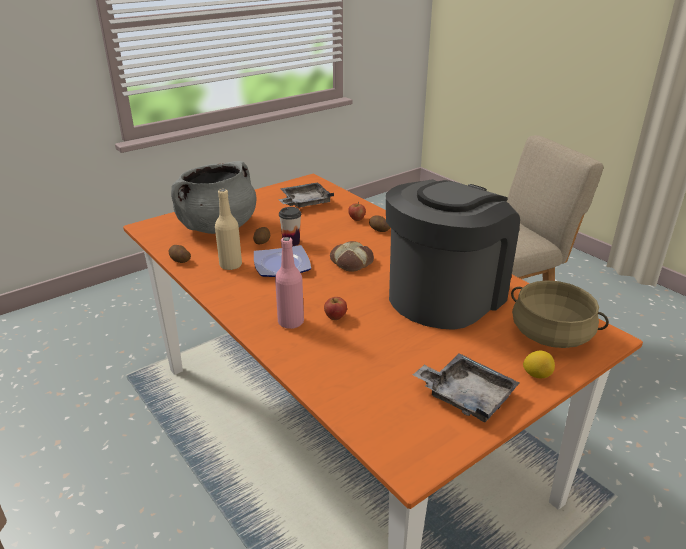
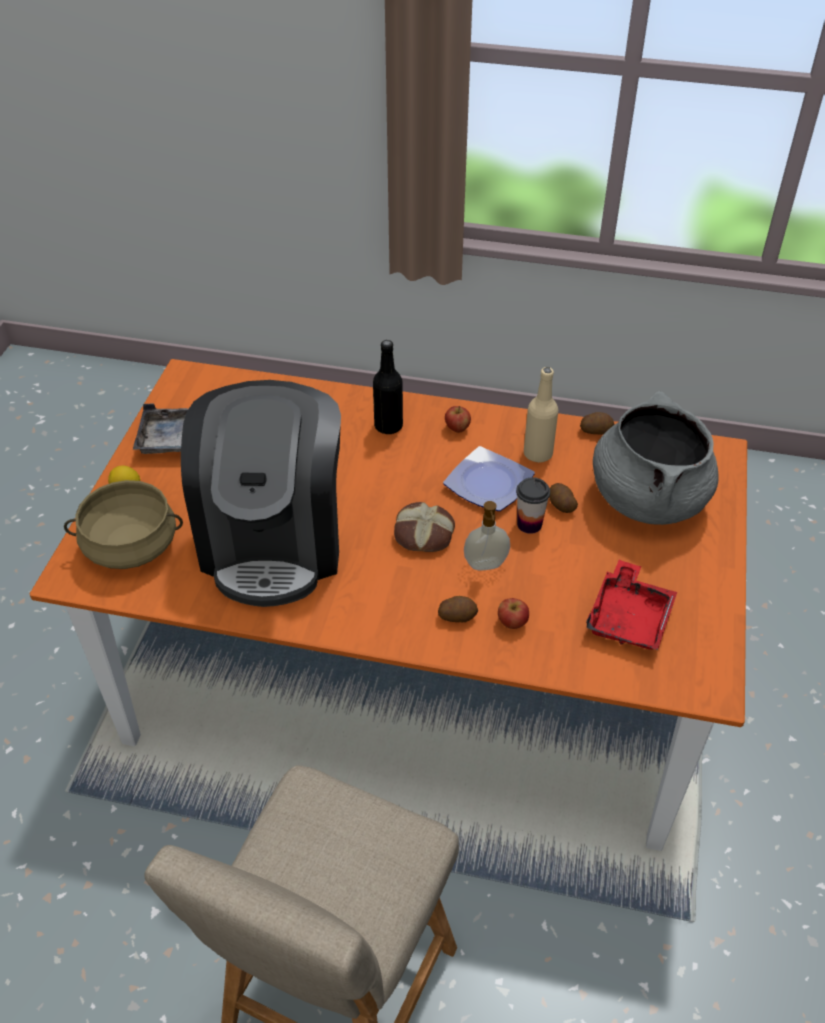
camera: 140 degrees right, 15 degrees up
pink bottle [275,237,304,329] -> black bottle [373,340,403,434]
grey tray [278,182,334,208] -> red tray [586,560,677,650]
apple [324,297,347,320] -> apple moved to [445,406,471,433]
none -> soap dispenser [464,501,510,570]

